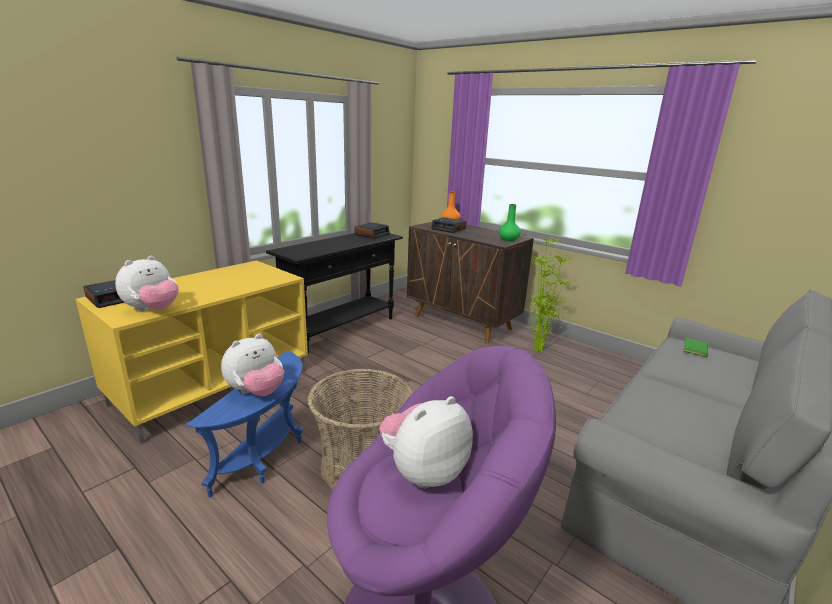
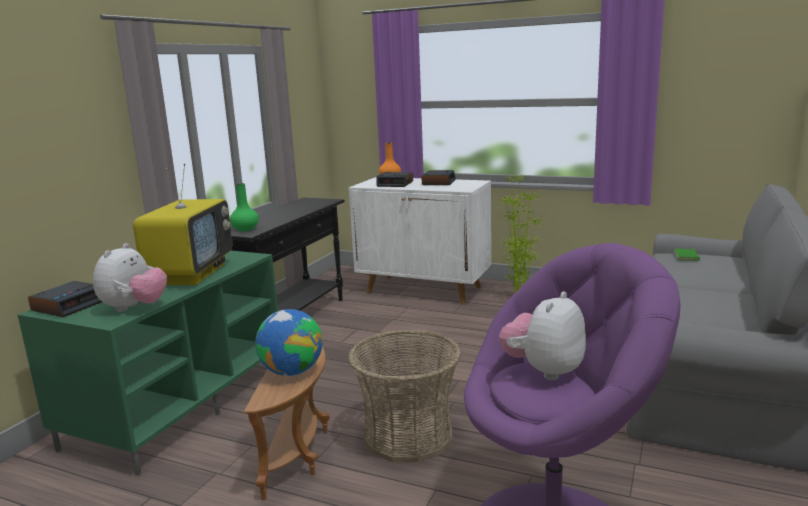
camera: 15 degrees left, 5 degrees down
yellow tv stand [75,260,308,444] -> green tv stand [18,251,278,475]
blue side table [186,351,303,497] -> brown side table [244,347,330,500]
plush toy [221,334,284,396] -> globe [255,309,323,376]
alarm clock [354,222,390,238] -> alarm clock moved to [422,170,456,185]
brown cabinet [407,222,534,344] -> white cabinet [349,177,491,305]
green vase [499,204,521,241] -> green vase moved to [230,183,259,231]
none -> television [133,164,232,285]

